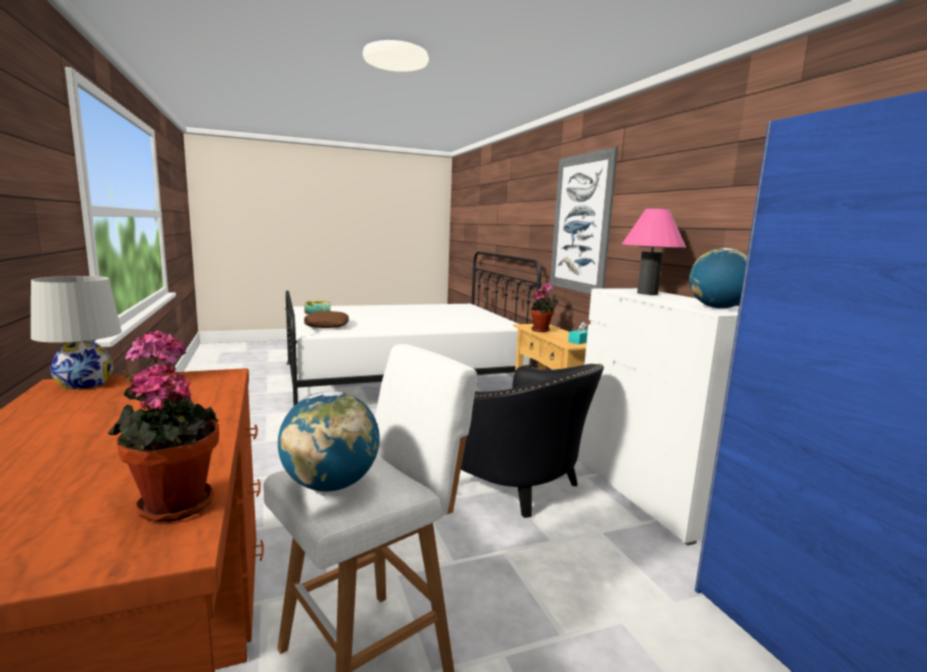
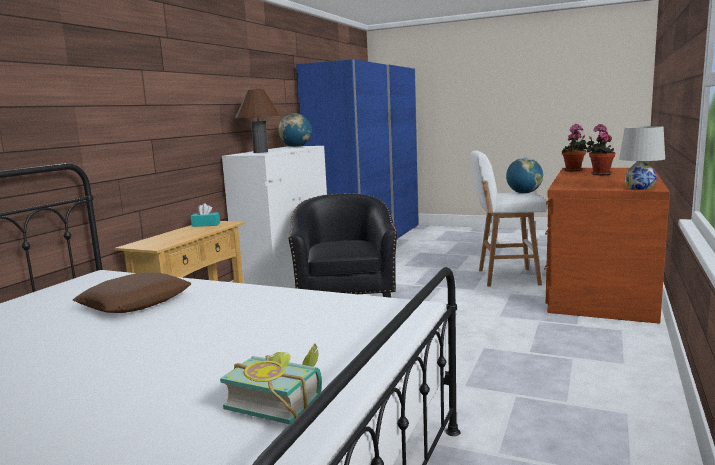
camera: 135 degrees left, 0 degrees up
brown pillow [304,311,349,328] -> brown pillow moved to [73,272,192,313]
potted plant [531,283,559,332] -> potted plant moved to [587,124,616,175]
picture [550,147,618,294] -> none
pink table lamp [621,208,686,295] -> brown table lamp [235,89,280,153]

